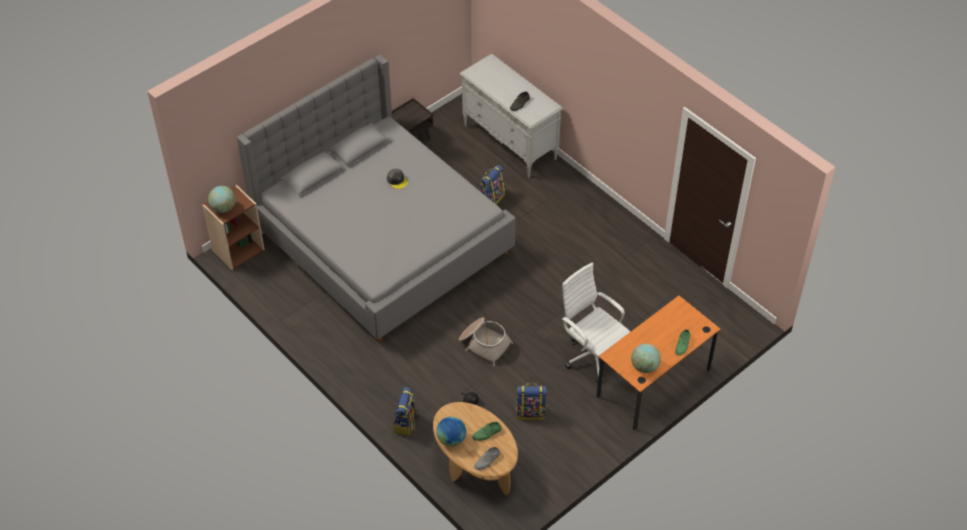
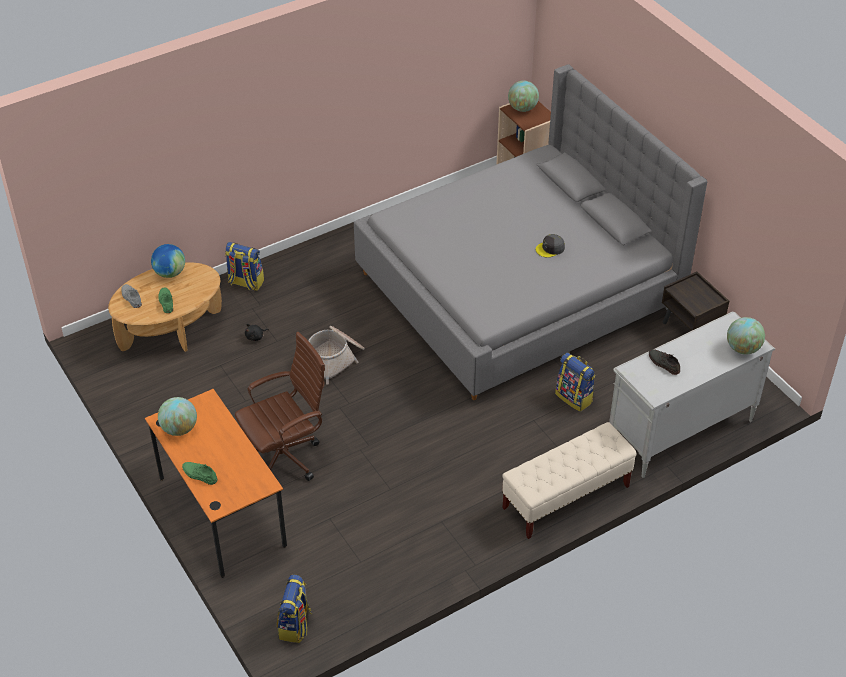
camera: 100 degrees right, 5 degrees down
backpack [516,383,547,420] -> backpack moved to [277,574,312,643]
white office chair [562,263,630,383] -> brown office chair [235,332,325,481]
none -> beige bench [502,422,636,539]
none -> globe [727,317,765,355]

